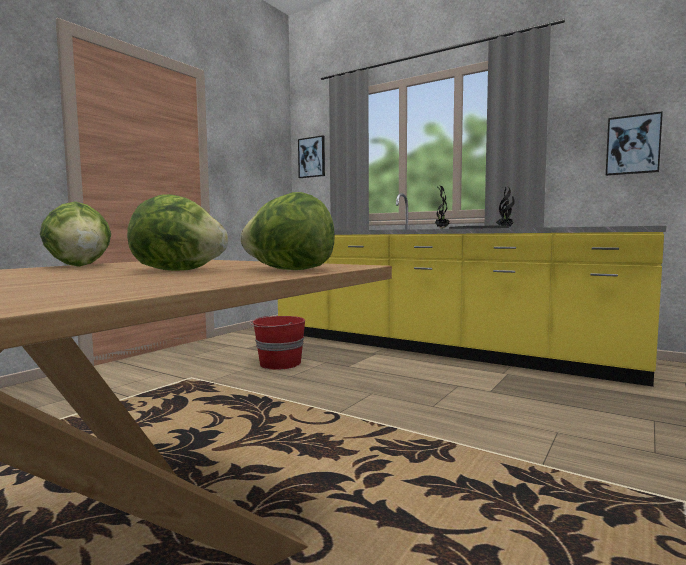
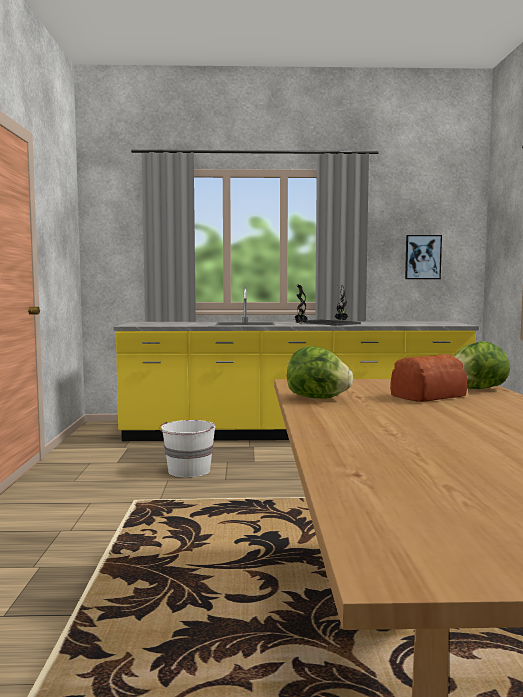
camera: 35 degrees left, 0 degrees up
lettuce [127,194,228,271] -> bread [390,354,467,402]
red bucket [250,315,305,370] -> white bucket [159,420,216,478]
picture [298,135,325,178] -> none

